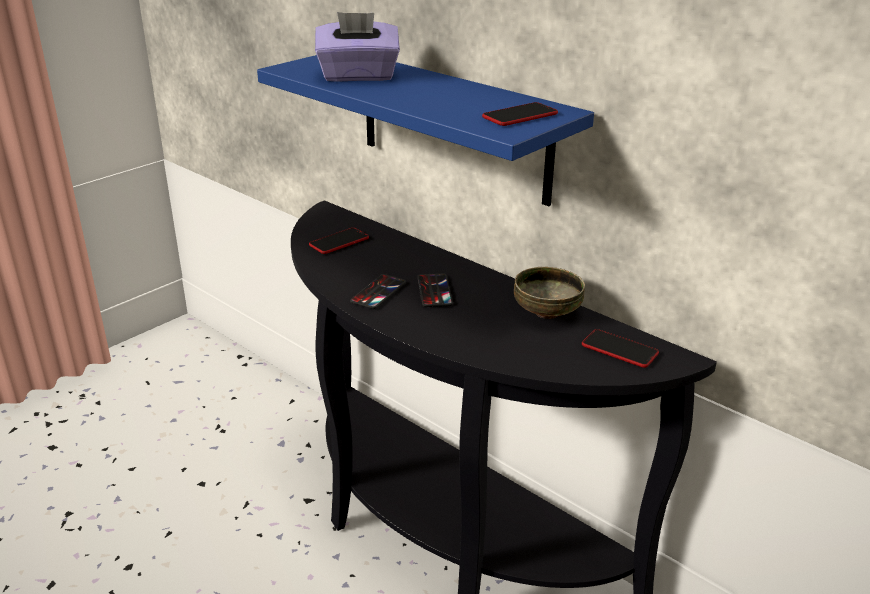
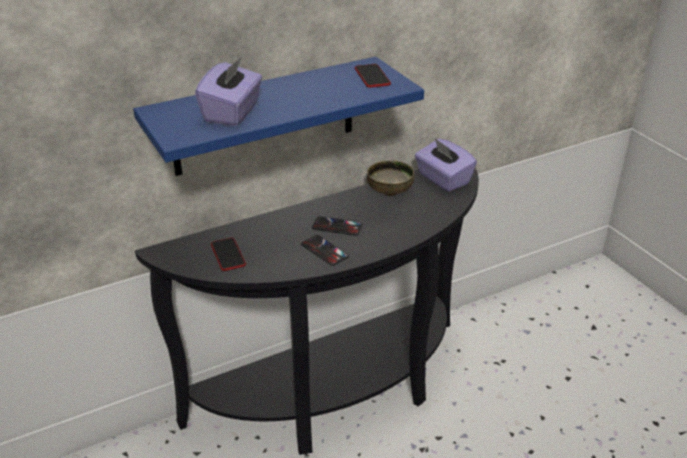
camera: 70 degrees left, 5 degrees up
phone [582,329,659,368] -> purple tissue box [415,139,477,192]

